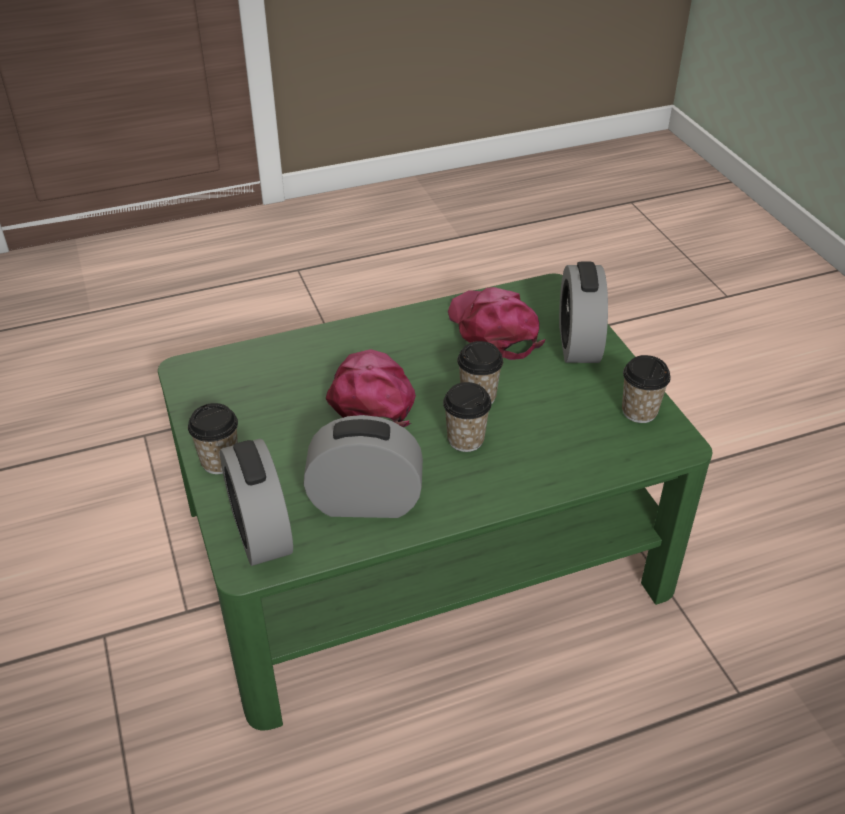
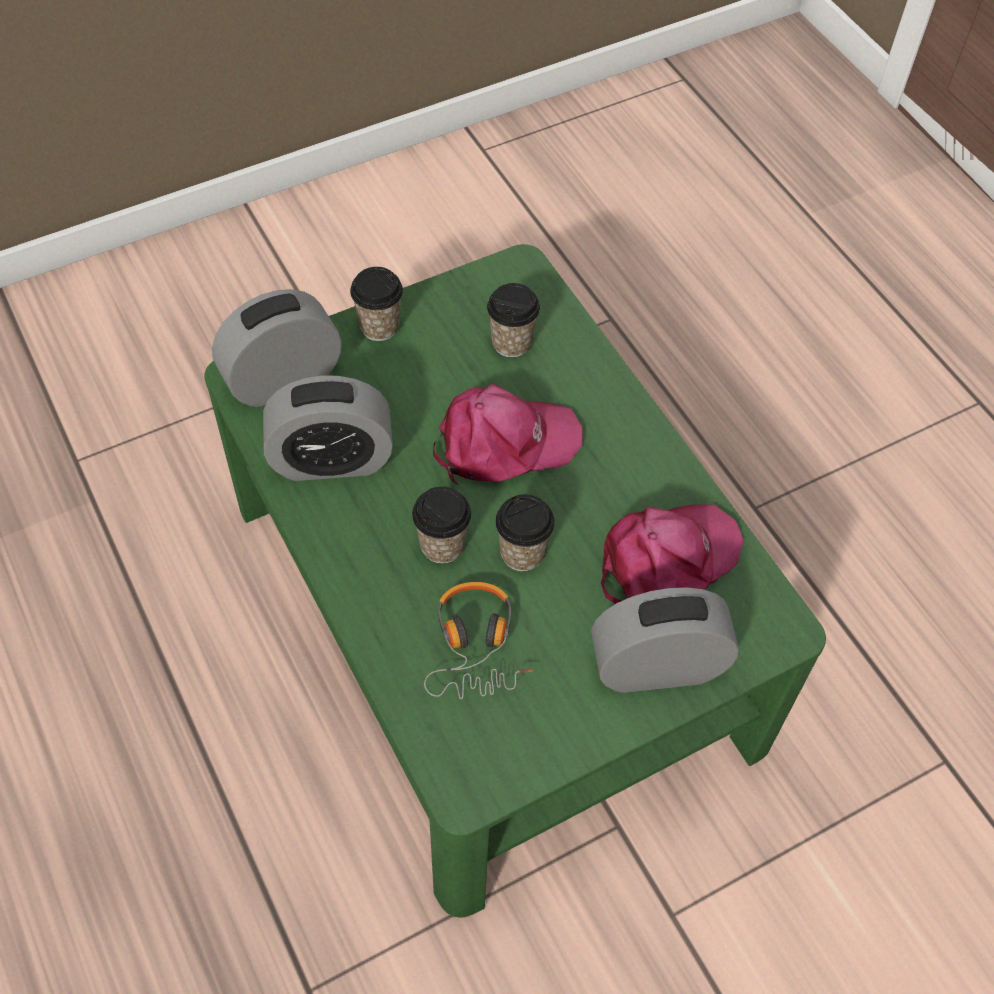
camera: 80 degrees right, 15 degrees up
alarm clock [303,415,423,518] -> alarm clock turned 90 degrees clockwise [263,376,393,481]
cup [622,355,671,423] -> cup moved to [487,283,540,357]
none -> headphones [424,582,533,699]

